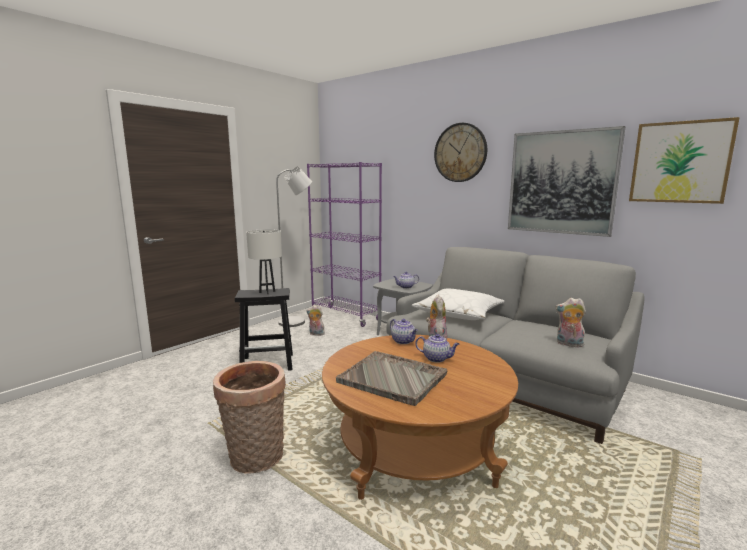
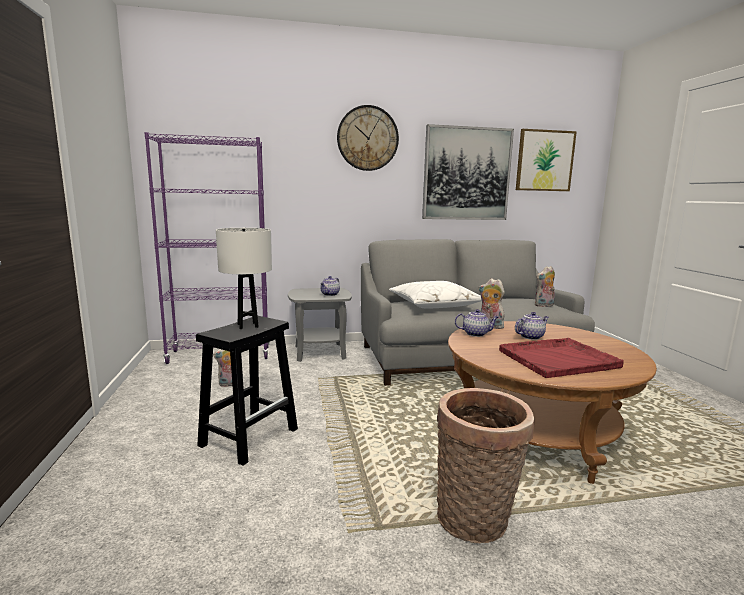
camera: 50 degrees left, 0 degrees up
grey floor lamp [276,166,312,327] -> none
grey tray [336,351,447,406] -> red tray [499,338,624,378]

